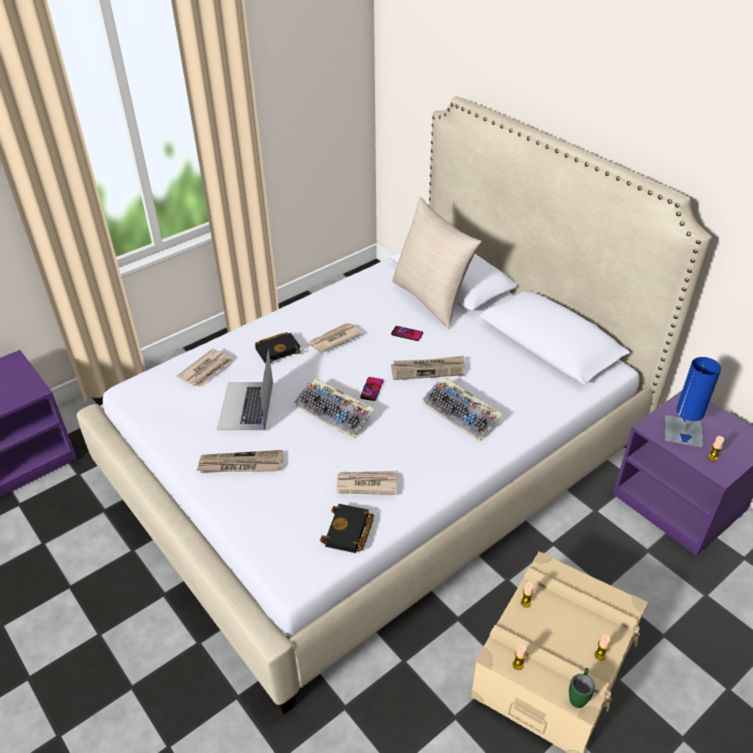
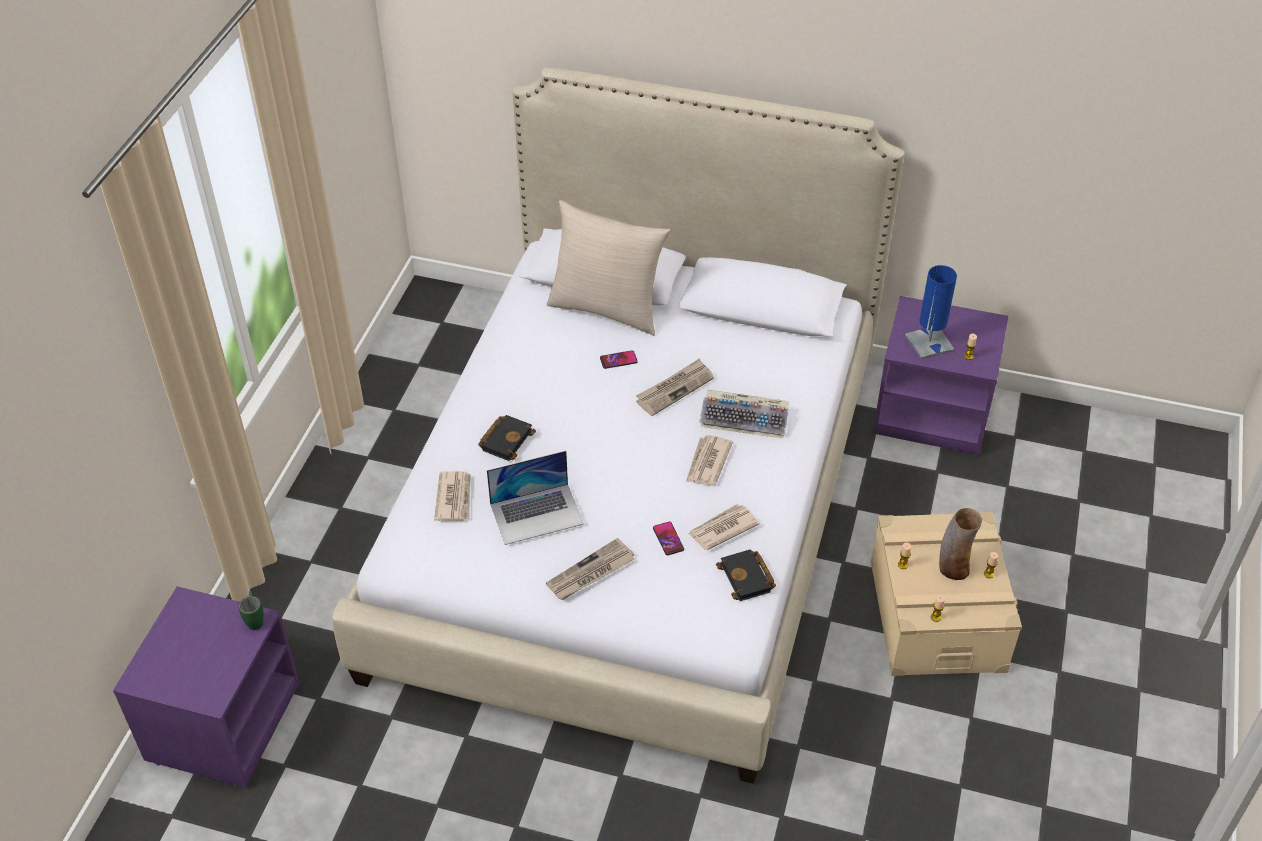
camera: 35 degrees left, 5 degrees up
laptop [217,350,273,430] -> laptop turned 75 degrees counterclockwise [487,451,584,545]
keyboard [294,378,374,438] -> none
newspaper [309,323,362,353] -> newspaper moved to [686,435,733,486]
phone [360,377,383,401] -> phone moved to [653,522,684,555]
green mug [569,668,595,708] -> green mug moved to [238,591,264,630]
none -> vase [939,508,982,580]

